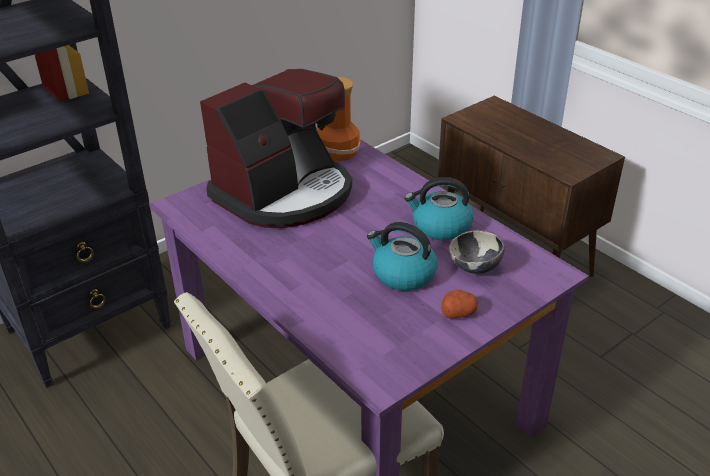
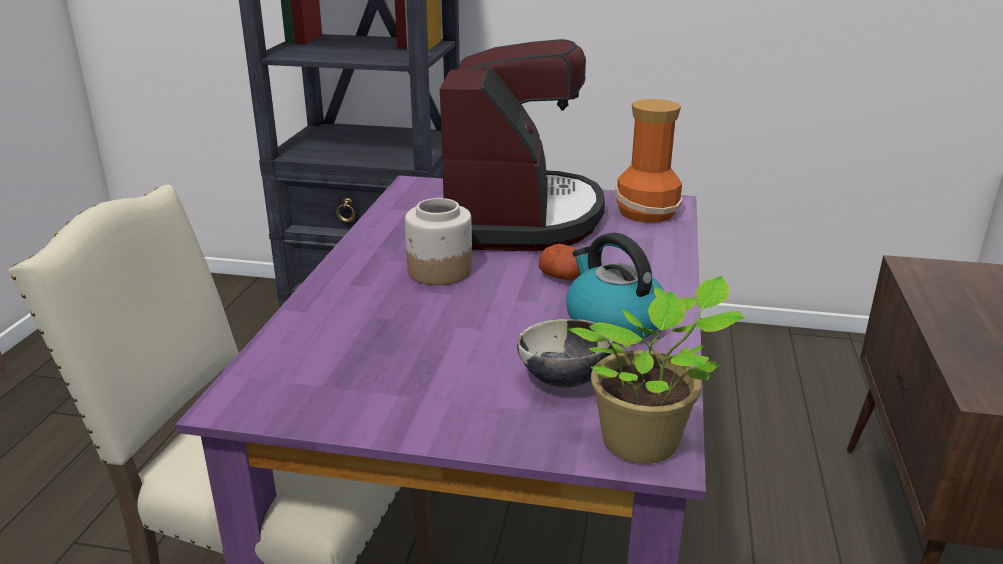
camera: 50 degrees right, 10 degrees down
coffee machine [200,69,352,229] -> coffee machine turned 90 degrees counterclockwise [440,39,605,252]
kettle [367,222,437,291] -> none
potato [441,290,478,318] -> potato moved to [539,244,580,281]
none -> jar [405,198,472,285]
none -> potted plant [568,276,745,464]

